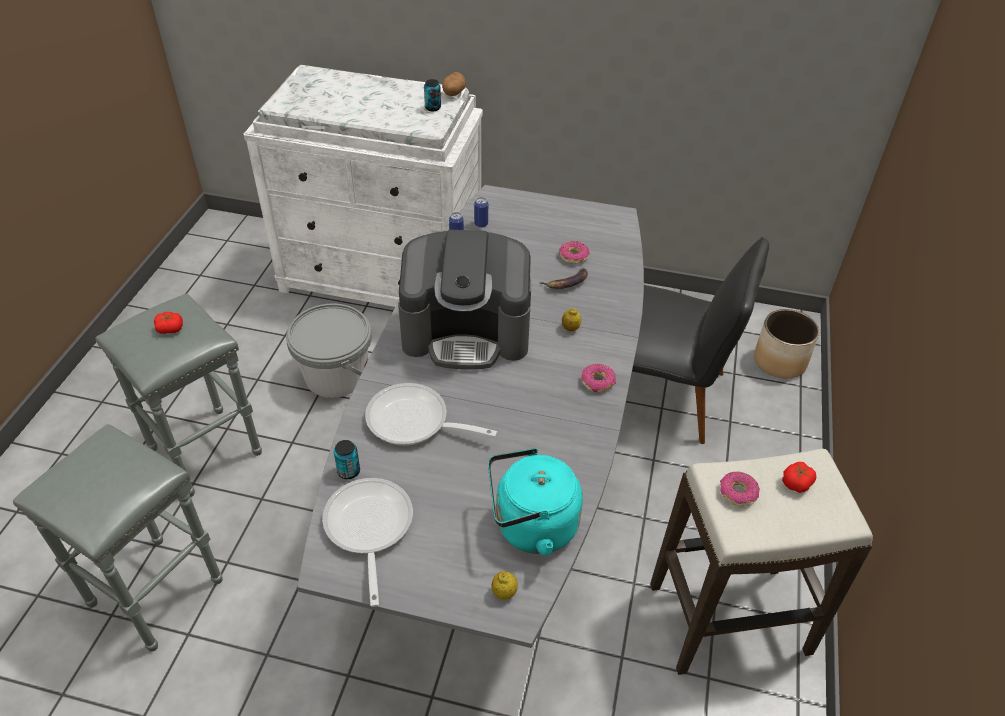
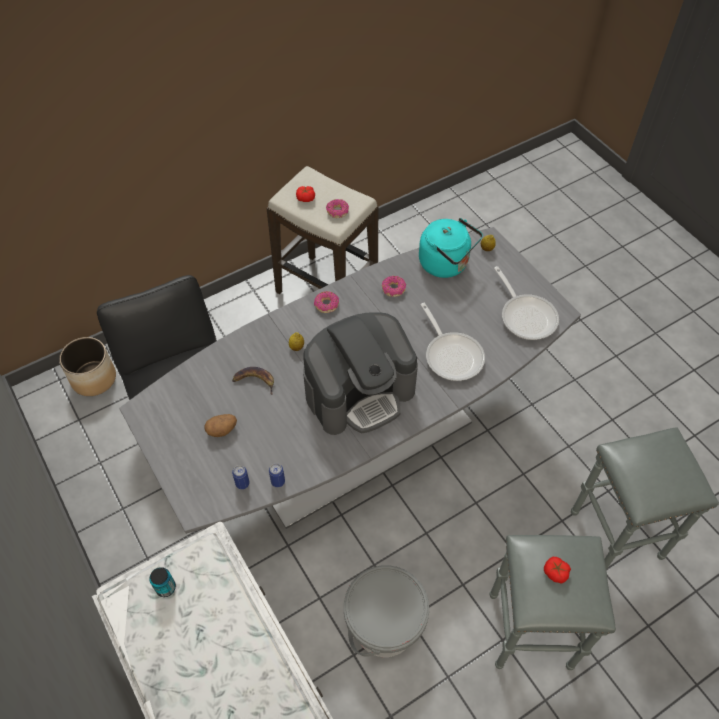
camera: 135 degrees left, 10 degrees up
frying pan [322,478,413,607] -> frying pan turned 60 degrees counterclockwise [494,266,559,340]
can [334,440,360,479] -> none
coffee machine [398,230,531,369] -> coffee machine turned 105 degrees clockwise [303,312,418,435]
potato [442,72,466,96] -> potato moved to [205,414,237,437]
donut [559,241,590,264] -> donut moved to [382,276,406,297]

